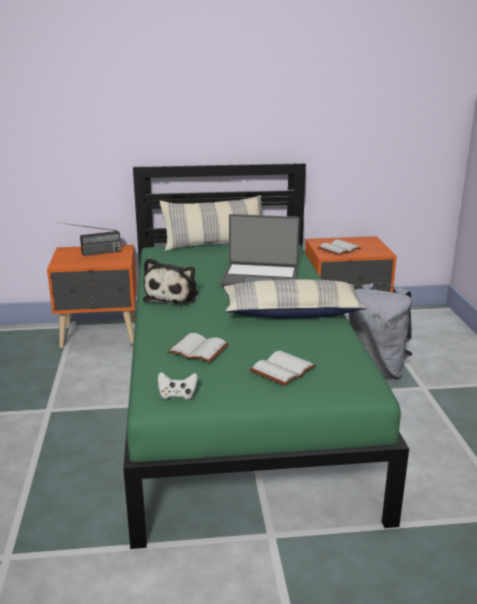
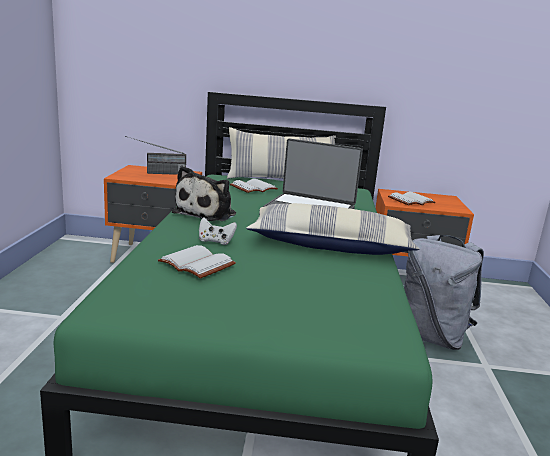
camera: 10 degrees right, 5 degrees down
white game controller [158,372,198,400] -> white game controller moved to [199,218,237,245]
white book [250,351,316,386] -> white book moved to [230,179,278,193]

